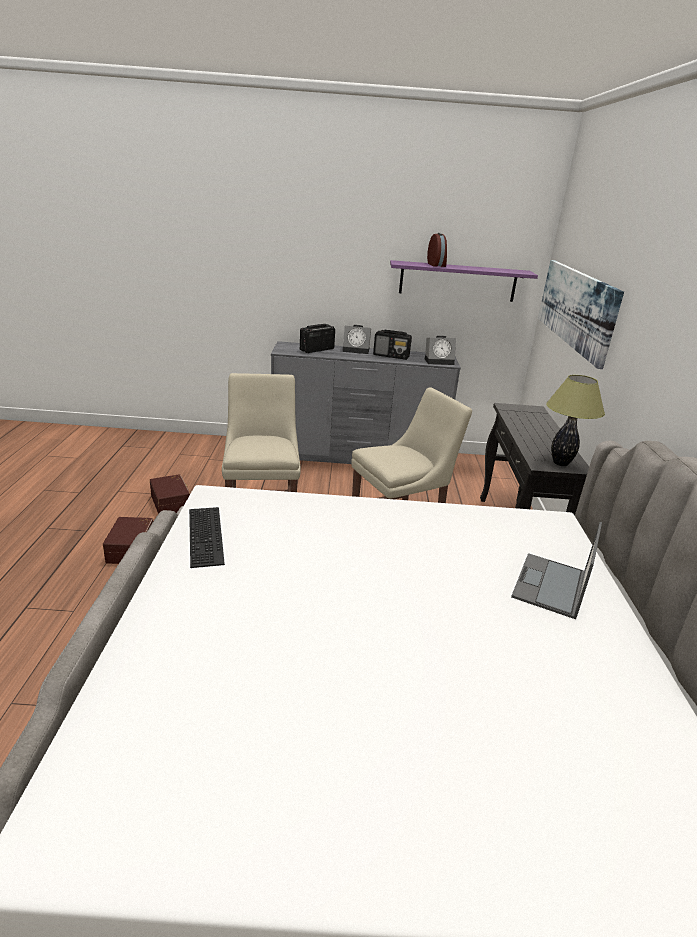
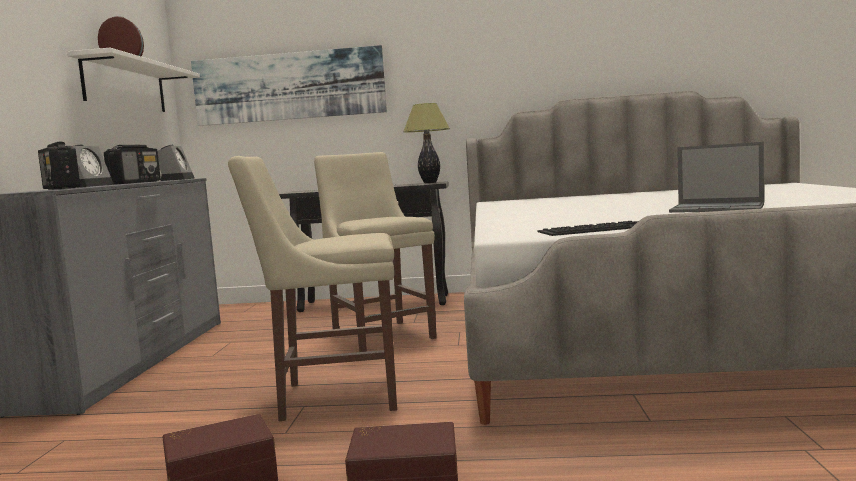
camera: 85 degrees left, 20 degrees down
purple shelf [390,260,538,302] -> white shelf [67,48,200,112]
laptop [511,522,602,619] -> laptop moved to [669,142,764,213]

